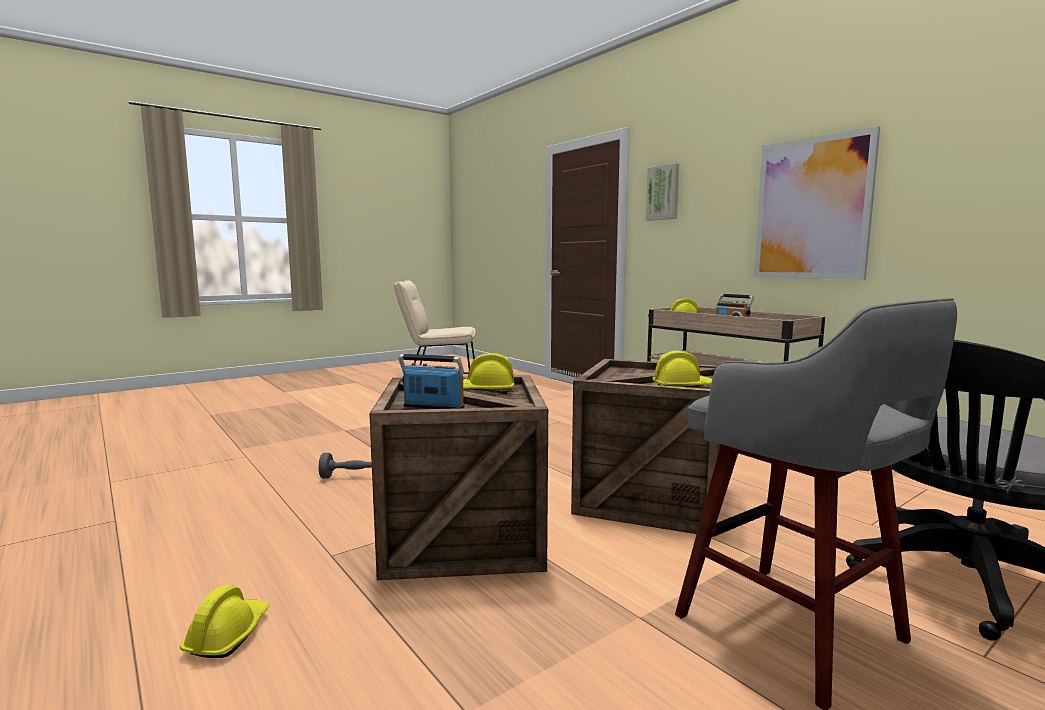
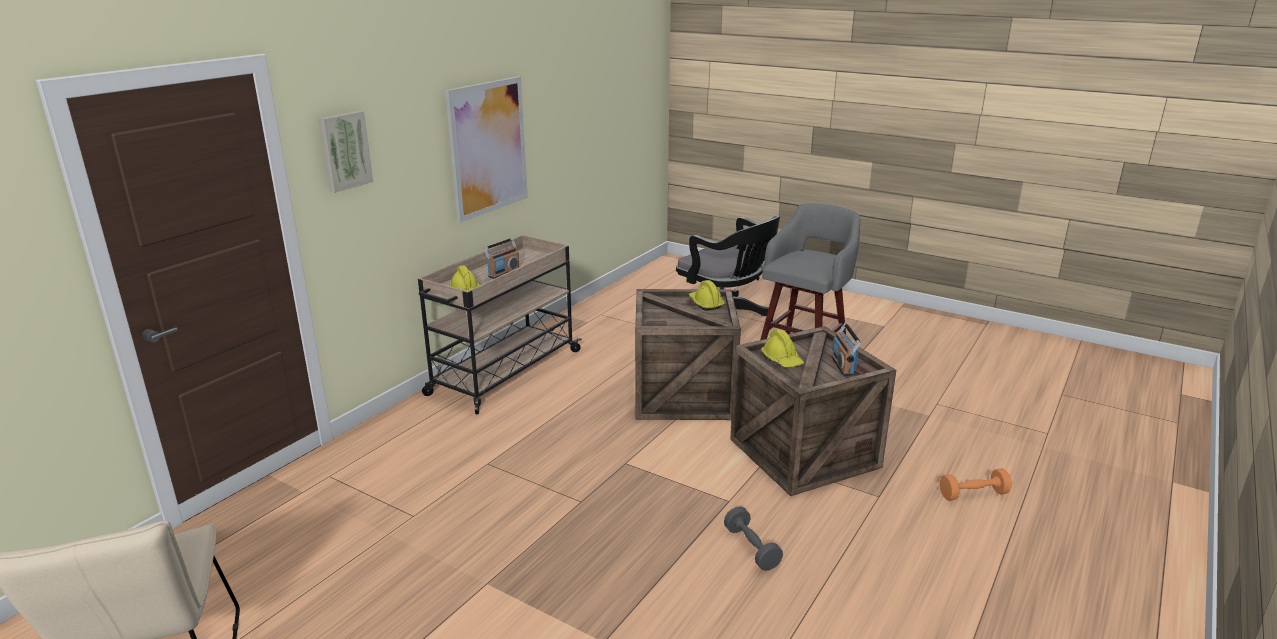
camera: 110 degrees left, 15 degrees up
yellow hard hat [180,585,270,658] -> orange dumbbell [940,469,1012,500]

